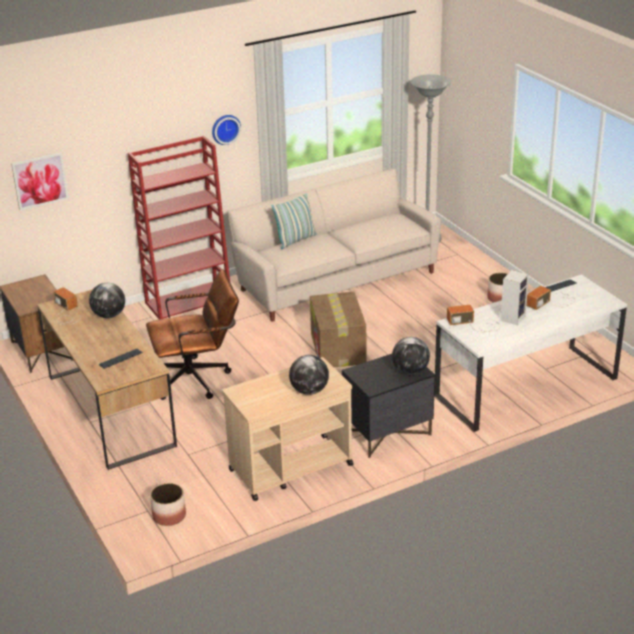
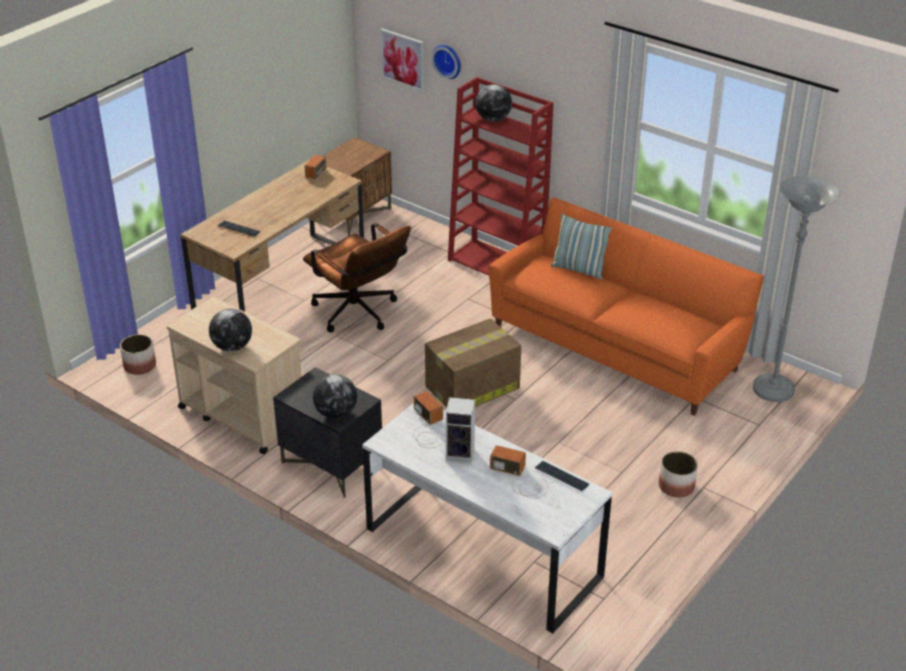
camera: 65 degrees right, 5 degrees up
globe [89,283,125,318] -> globe moved to [475,84,512,122]
wall clock [212,115,241,145] -> wall clock moved to [431,45,461,79]
beige sofa [227,168,442,322] -> orange sofa [488,197,764,416]

